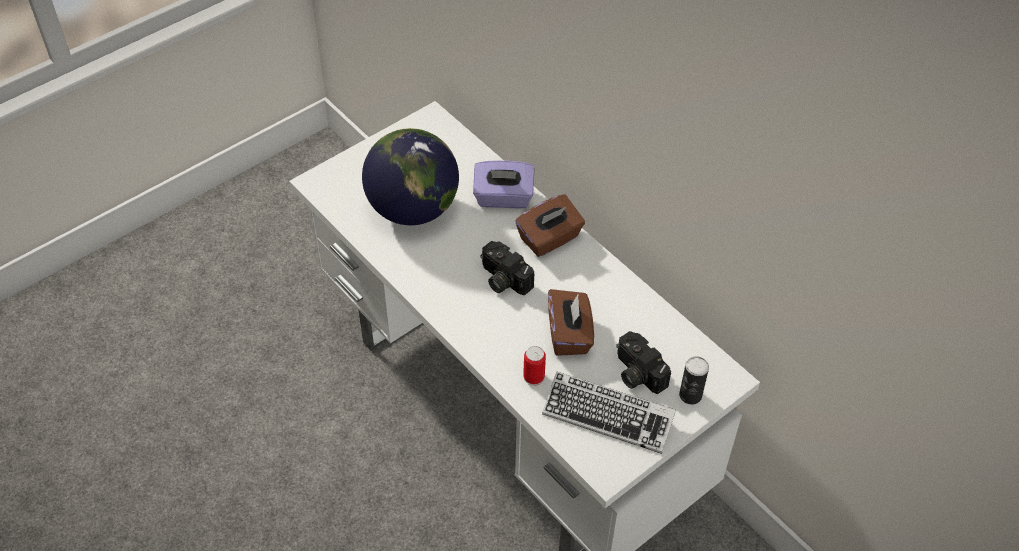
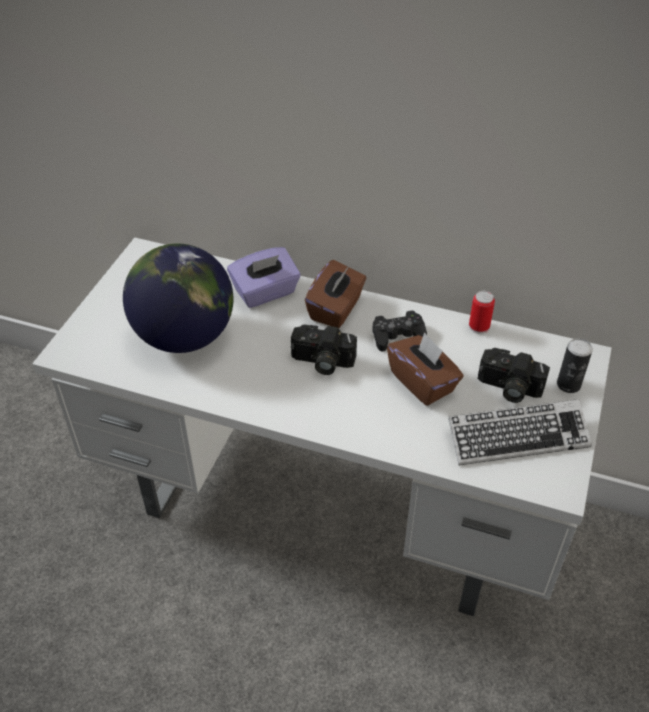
camera: 30 degrees left, 5 degrees down
can [523,346,546,386] -> can moved to [469,291,495,334]
none -> black game controller [372,310,427,352]

